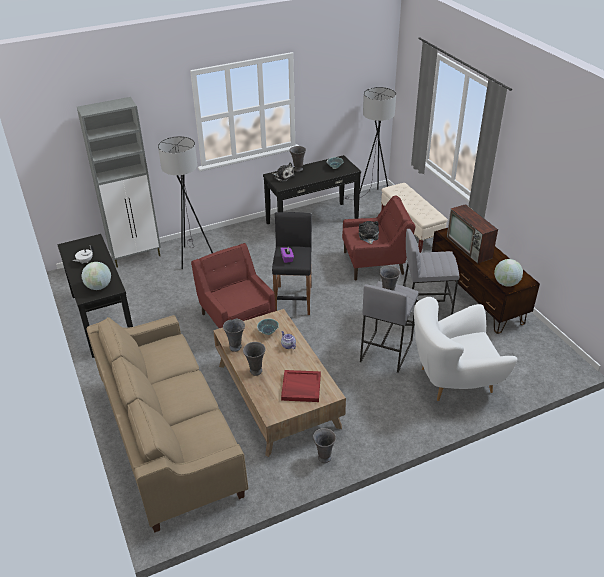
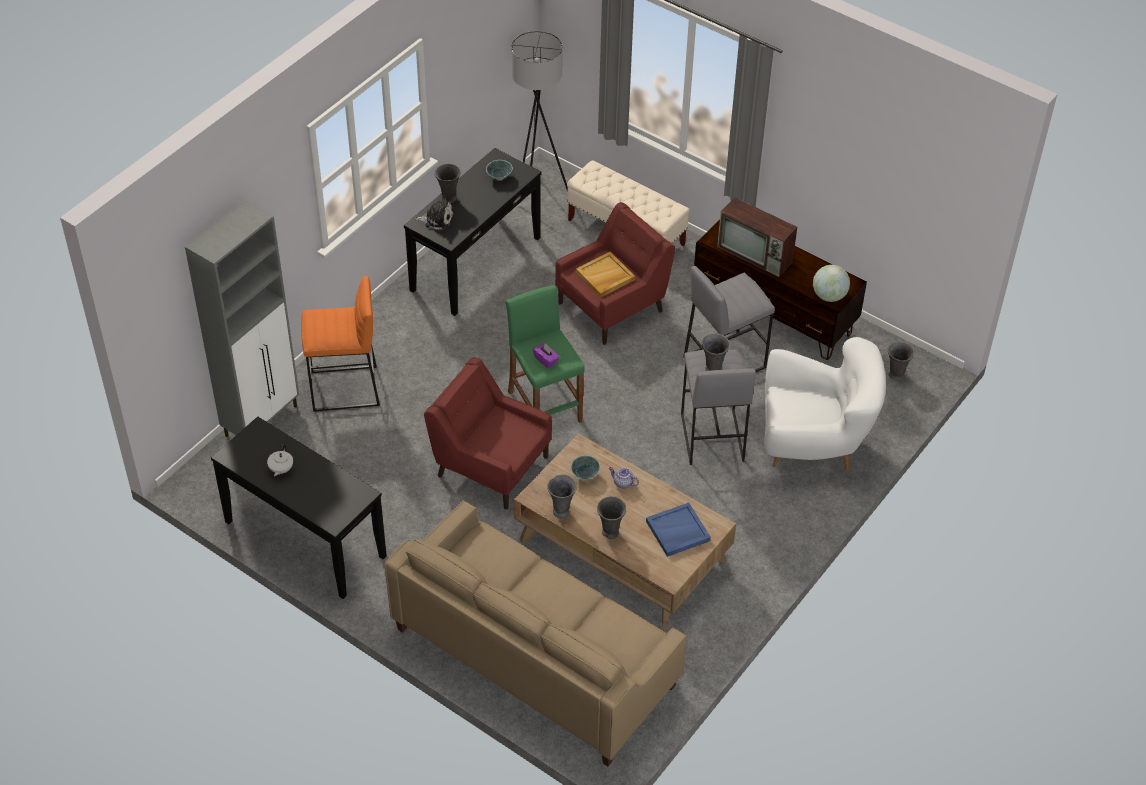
camera: 30 degrees left, 10 degrees up
globe [82,262,111,290] -> none
grey floor lamp [158,136,213,269] -> orange stool [301,276,380,412]
black stool [272,212,312,315] -> green stool [506,285,585,423]
red tray [281,370,321,402] -> blue tray [646,503,711,557]
grey vase [313,428,336,463] -> grey vase moved to [888,342,915,381]
plush toy [359,221,379,244] -> beige tray [576,252,635,297]
white armchair [414,297,517,401] -> white armchair turned 135 degrees counterclockwise [764,337,886,471]

